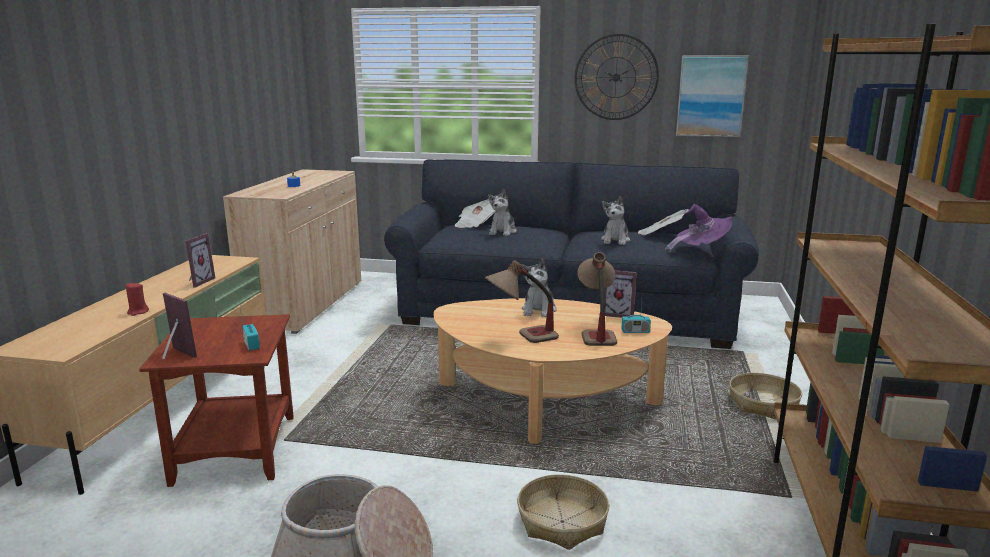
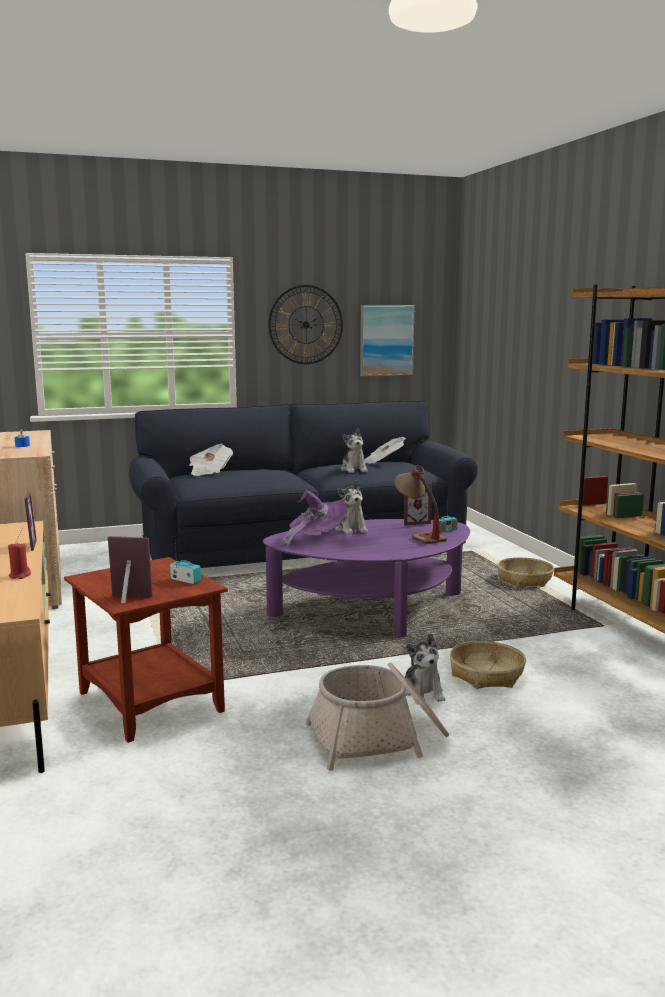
camera: 30 degrees left, 5 degrees down
beige coffee table [433,298,672,444] -> purple coffee table [263,519,470,637]
table lamp [485,260,559,343] -> none
plush toy [488,189,517,236] -> plush toy moved to [405,633,445,704]
purple hat [665,204,732,252] -> purple hat moved to [281,490,348,547]

